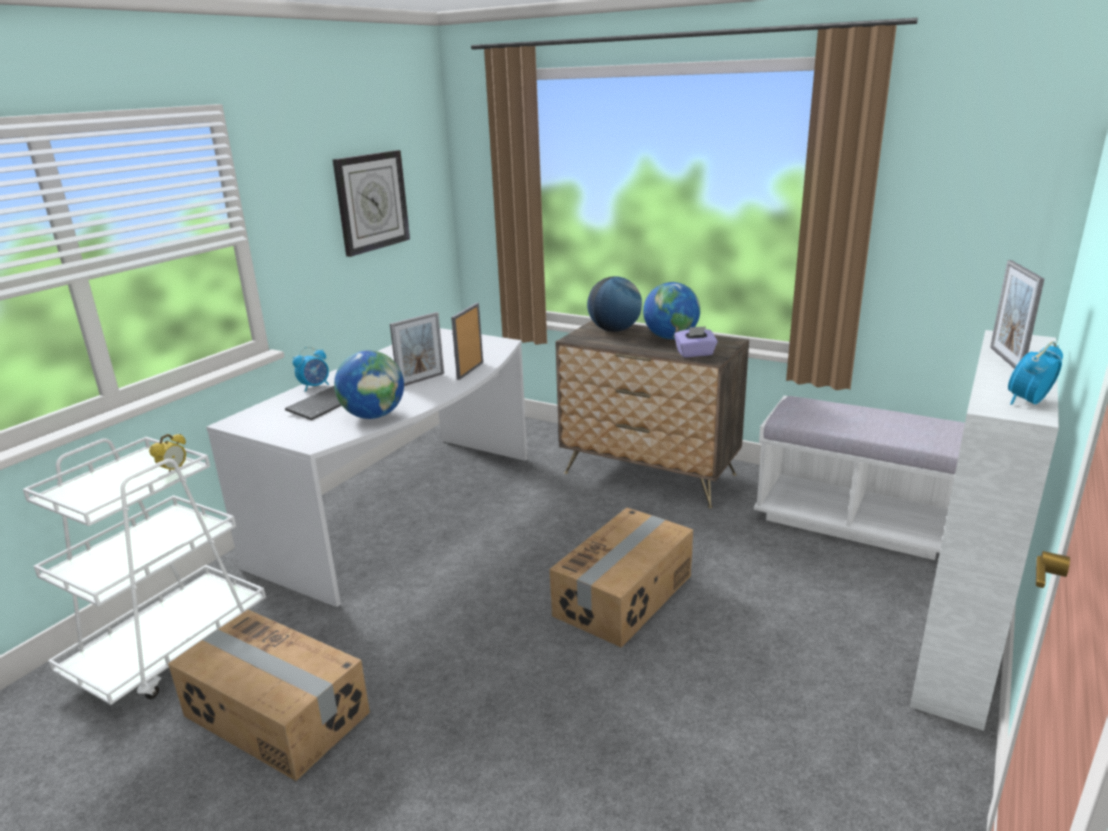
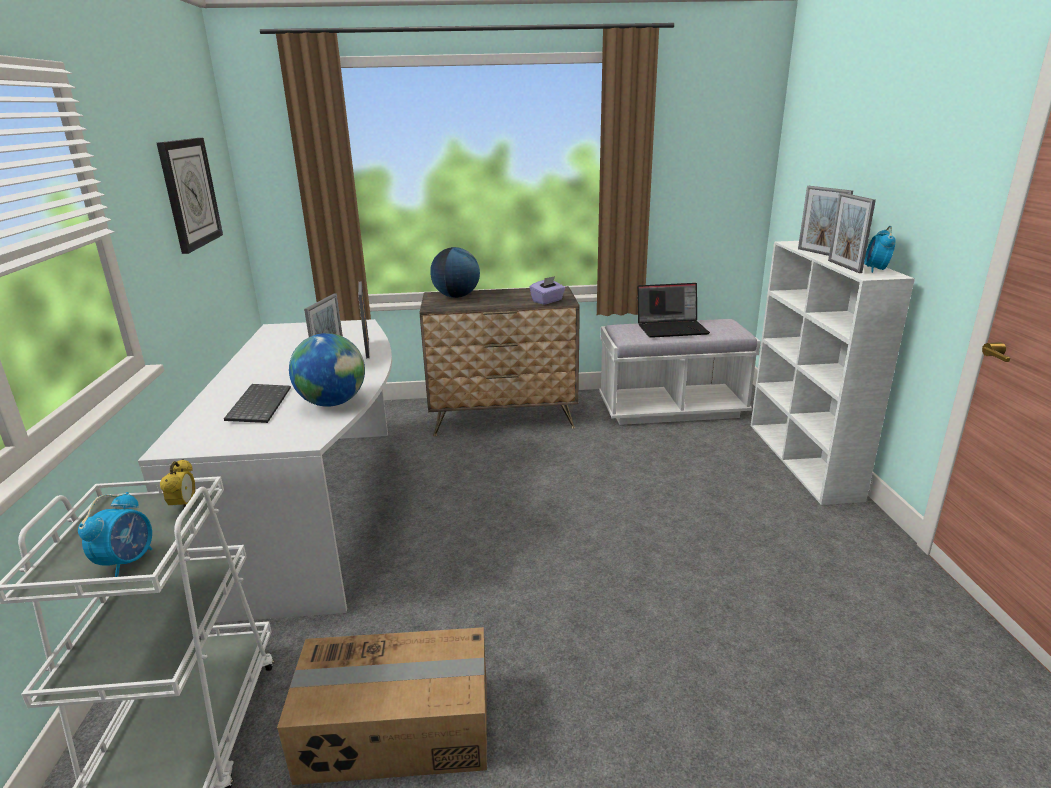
camera: 35 degrees left, 0 degrees up
alarm clock [293,347,329,392] -> alarm clock moved to [78,492,152,577]
cardboard box [549,507,693,648] -> none
globe [643,282,700,339] -> none
none -> laptop [637,283,710,338]
none -> picture frame [828,193,876,273]

